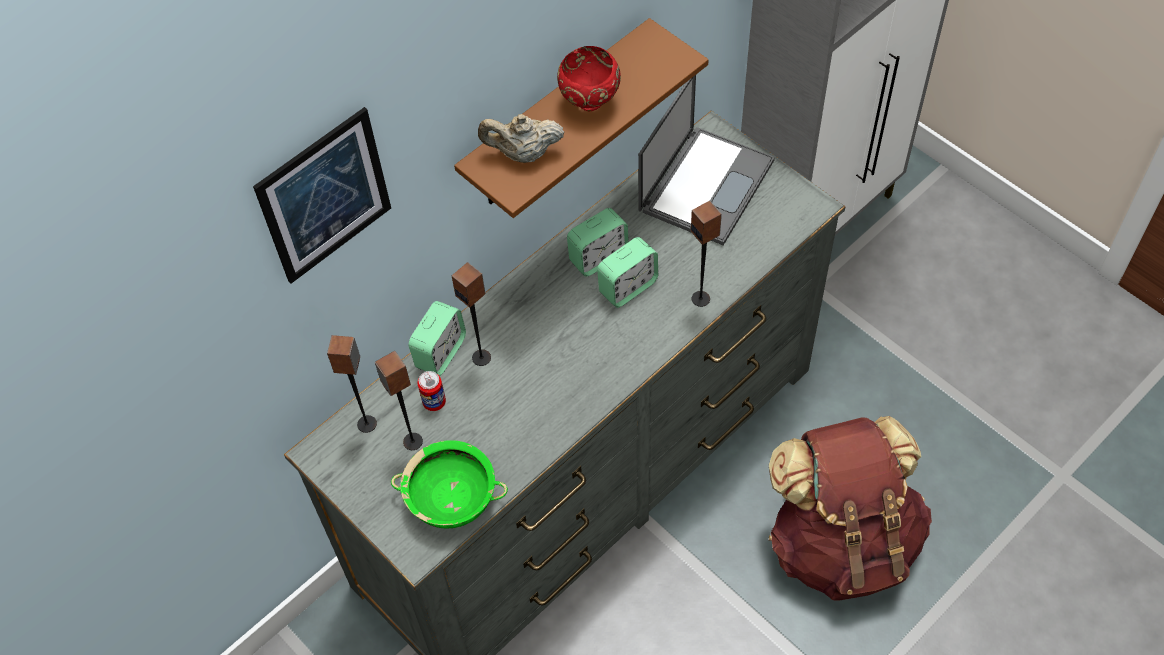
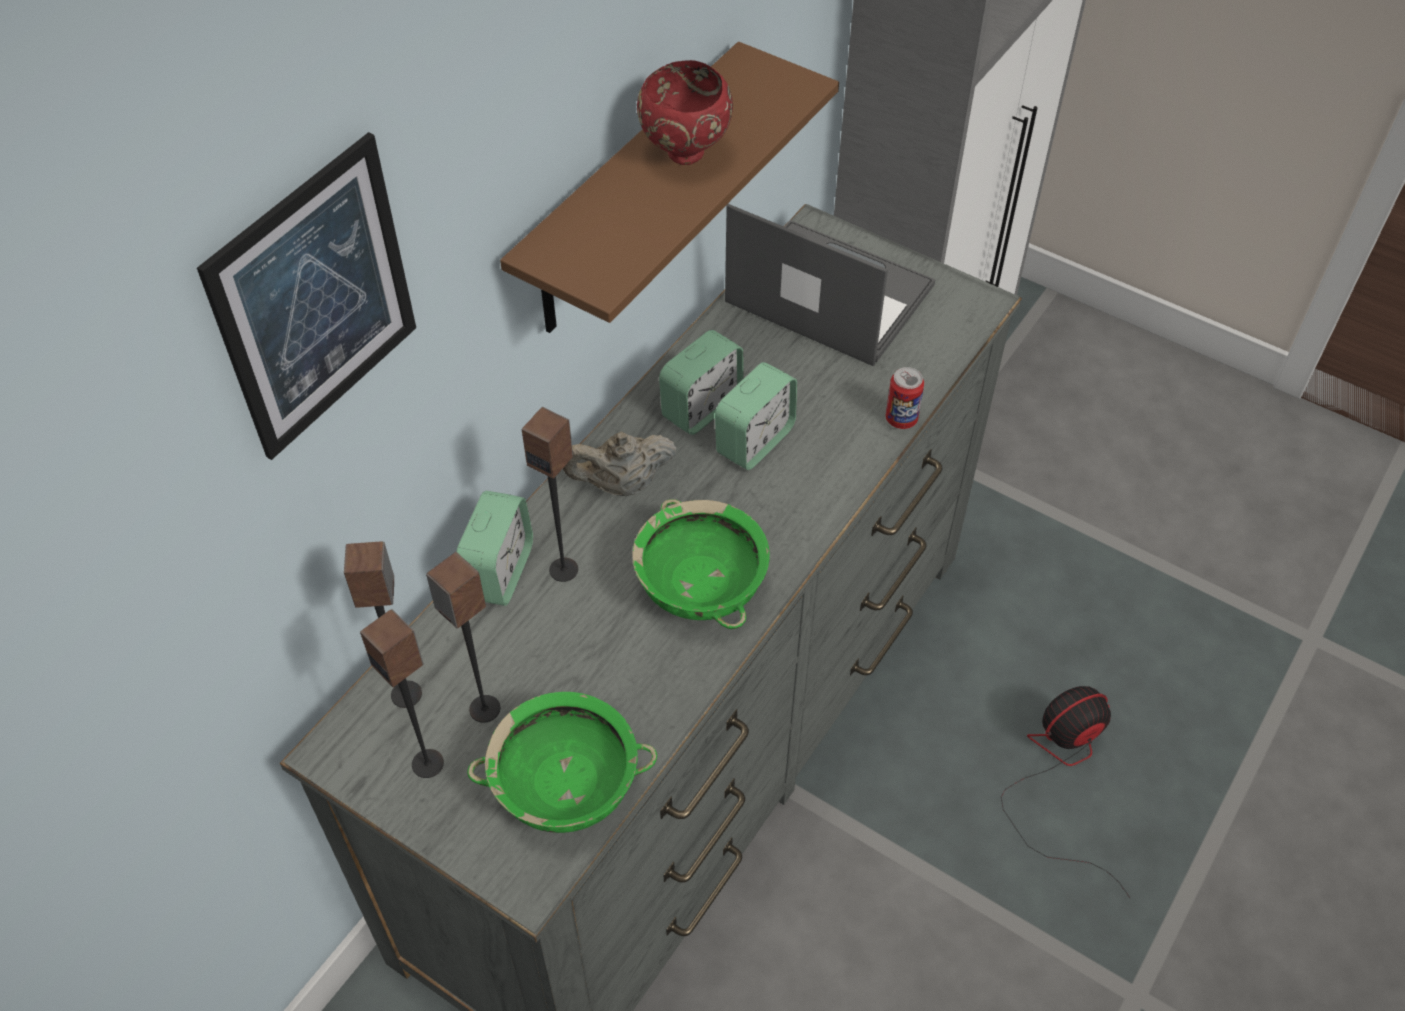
camera: 15 degrees left, 5 degrees down
can [417,371,446,411] -> can moved to [886,367,924,429]
beige teapot [478,114,564,163] -> beige teapot moved to [563,432,677,496]
laptop [638,75,775,245] -> laptop turned 75 degrees counterclockwise [725,204,935,366]
speaker [691,201,722,307] -> speaker moved to [360,609,444,778]
brown backpack [769,416,932,601] -> fan [1001,686,1130,898]
none -> green bowl [633,499,770,629]

